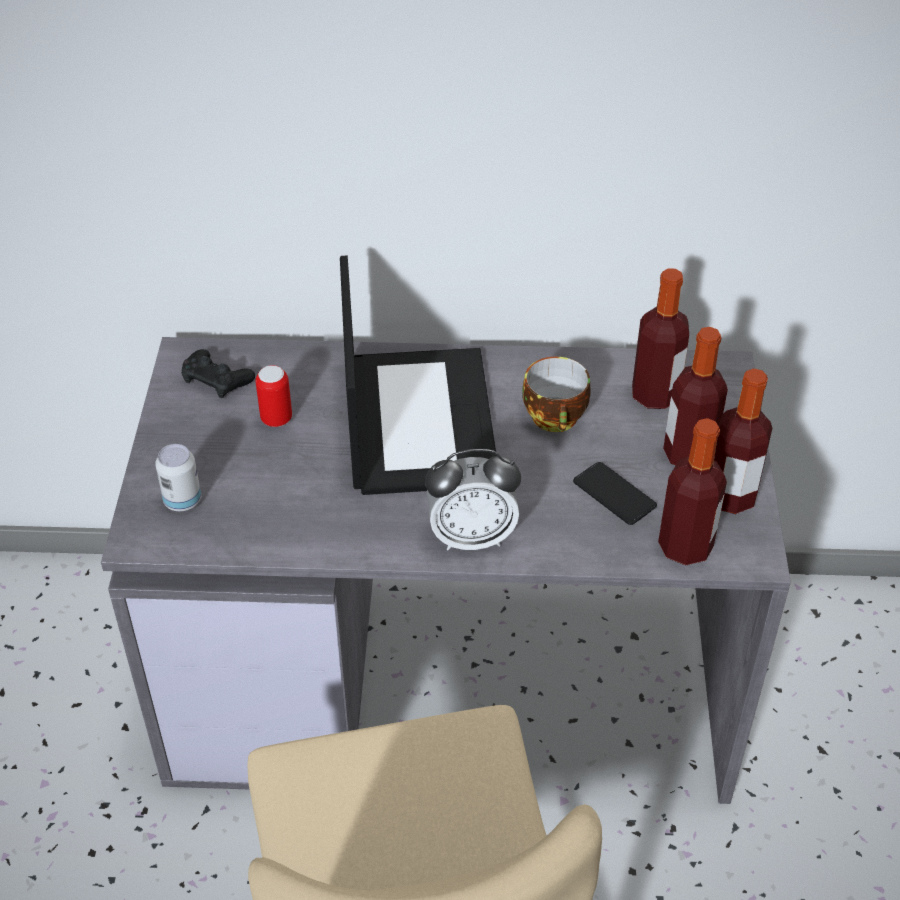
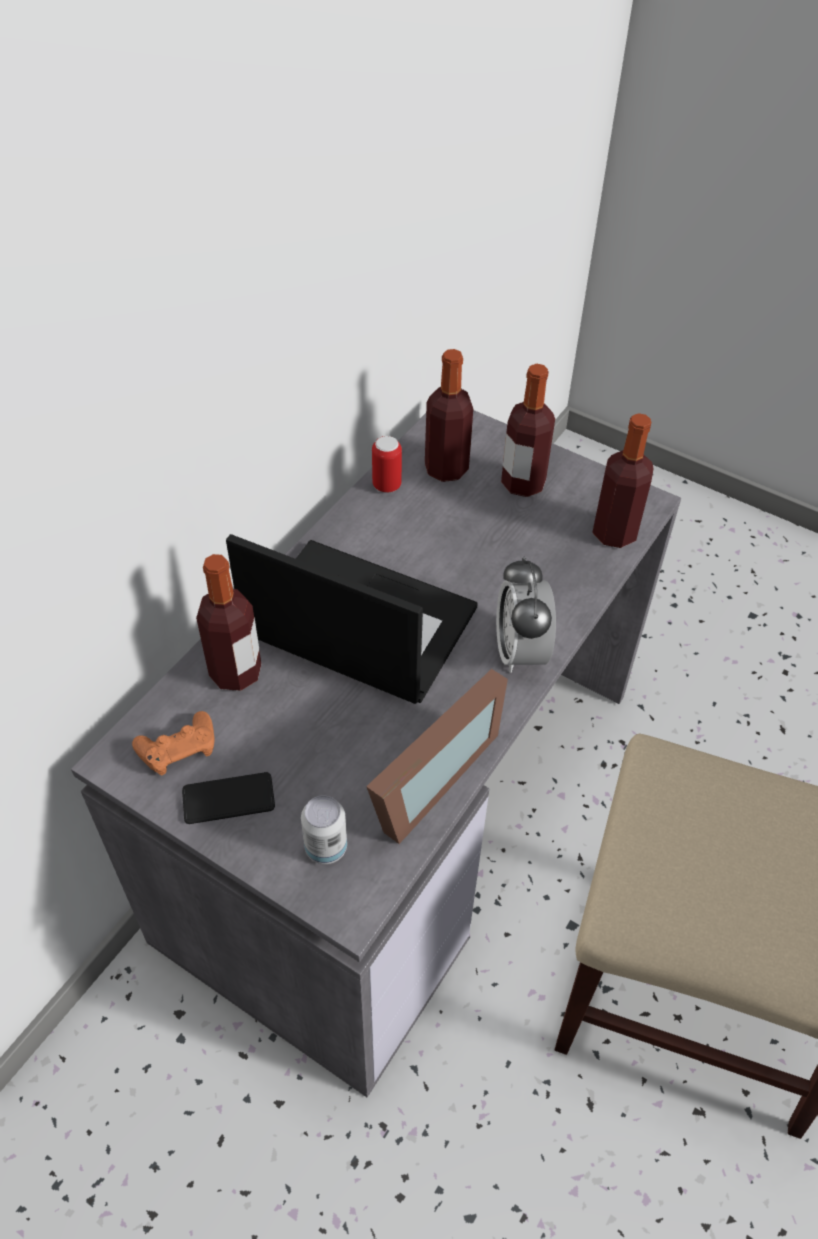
camera: 60 degrees left, 5 degrees up
black game controller [182,349,255,398] -> orange game controller [132,711,215,775]
can [256,365,292,427] -> can moved to [372,436,402,493]
alarm clock [425,449,521,551] -> alarm clock turned 150 degrees clockwise [496,557,556,673]
cup [522,357,591,432] -> none
phone [573,462,657,525] -> phone moved to [182,772,275,824]
bottle [714,368,772,514] -> bottle moved to [196,554,261,691]
none -> picture frame [366,669,508,844]

